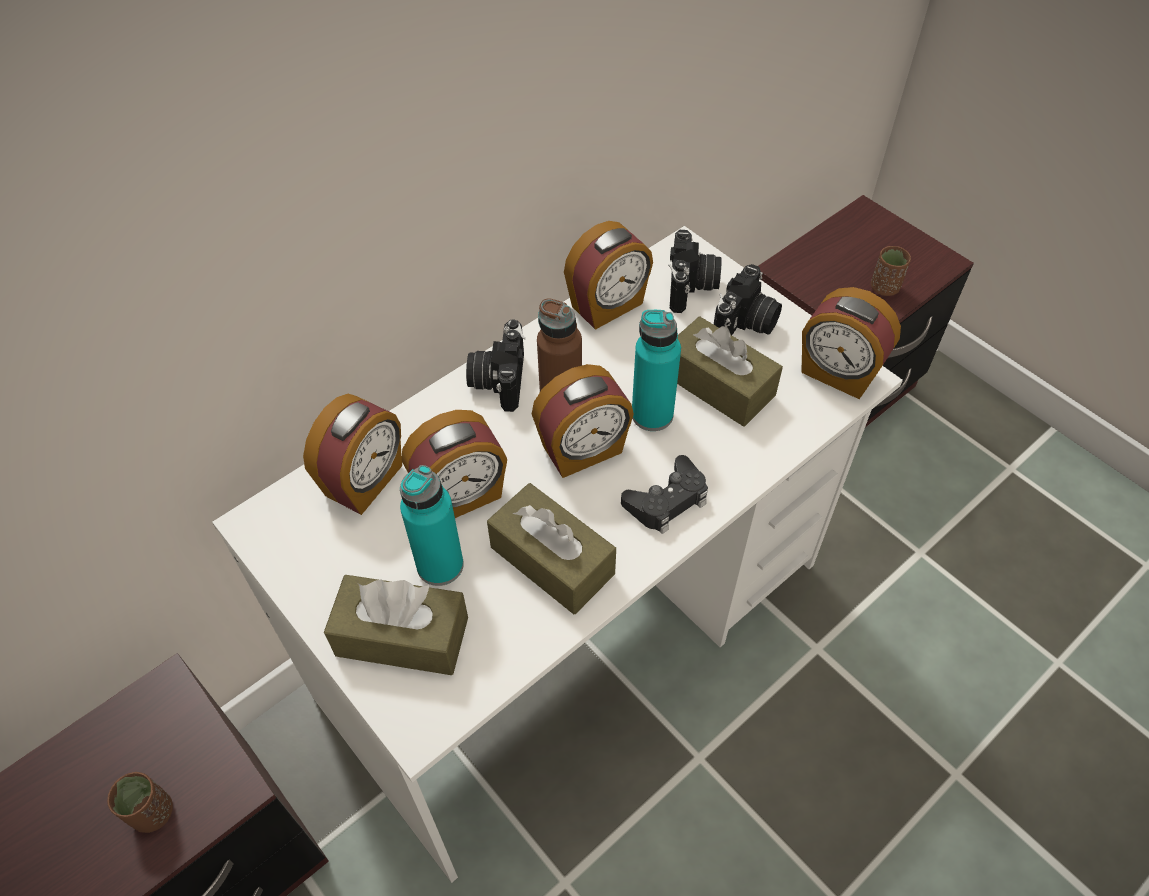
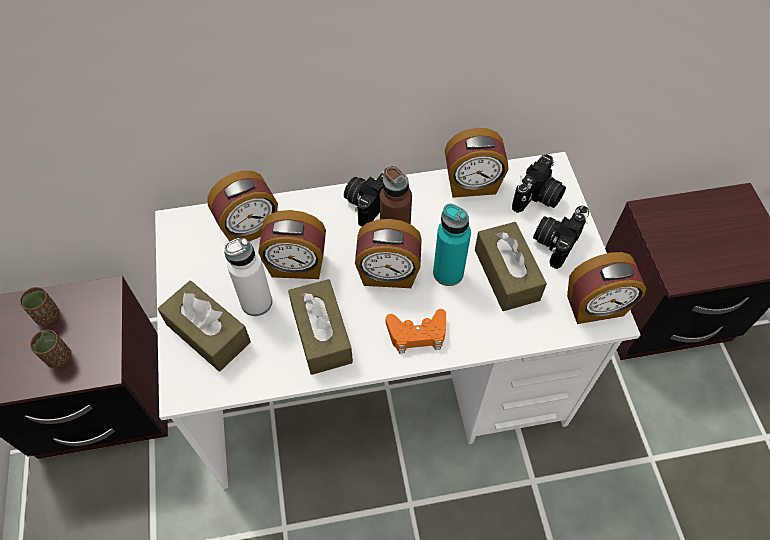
camera: 30 degrees right, 5 degrees up
turquoise bottle [400,465,464,586] -> white bottle [224,238,272,316]
black game controller [621,455,708,534] -> orange game controller [386,309,446,354]
camera [714,264,782,335] -> camera turned 150 degrees clockwise [533,205,589,269]
alarm clock [801,287,901,399] -> alarm clock turned 75 degrees counterclockwise [567,252,646,324]
brown cup [871,246,911,296] -> brown cup moved to [20,287,59,325]

